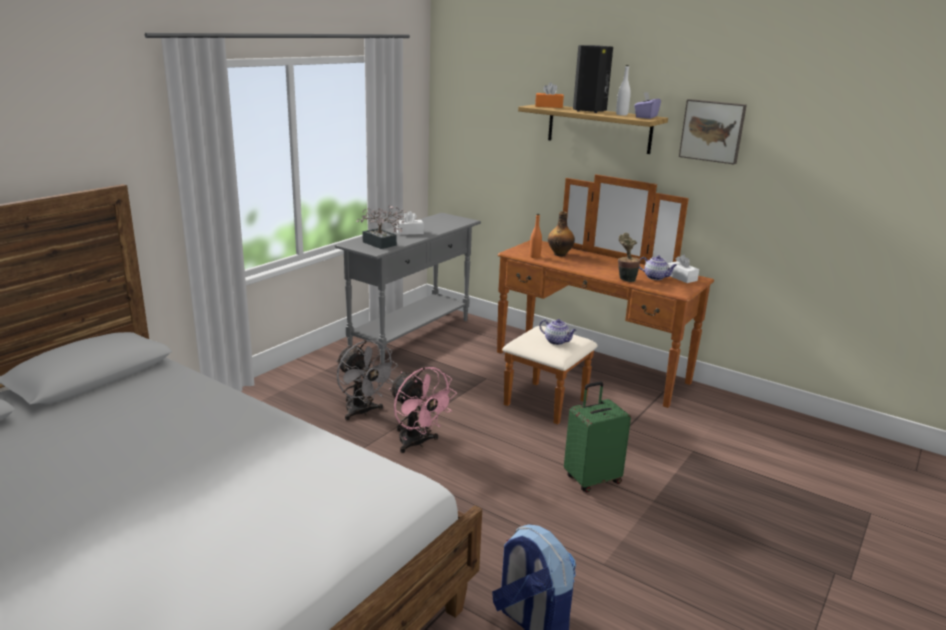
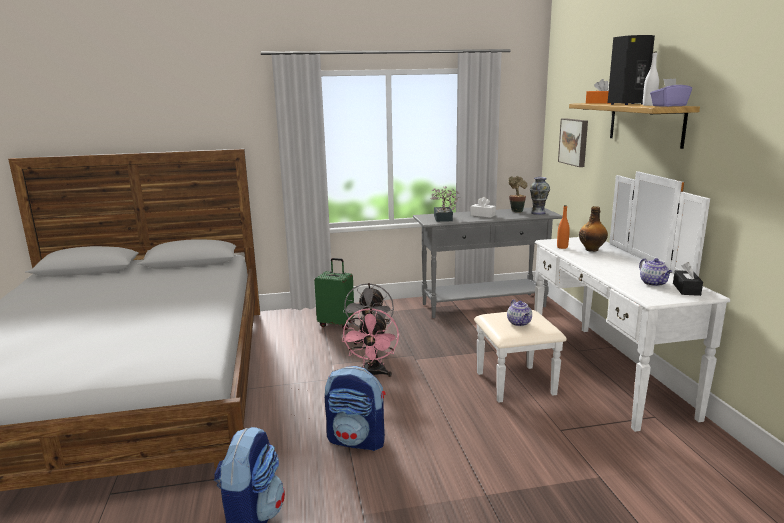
camera: 45 degrees right, 5 degrees down
brown dresser [497,174,714,425] -> white dresser [474,171,730,432]
green suitcase [564,382,631,492] -> green suitcase moved to [314,258,355,330]
potted plant [618,233,641,282] -> potted plant moved to [508,176,528,213]
white tissue box [668,255,699,283] -> black tissue box [673,262,703,296]
picture [679,99,747,165] -> picture moved to [558,118,588,167]
none -> backpack [325,366,386,451]
none -> vase [530,177,550,215]

